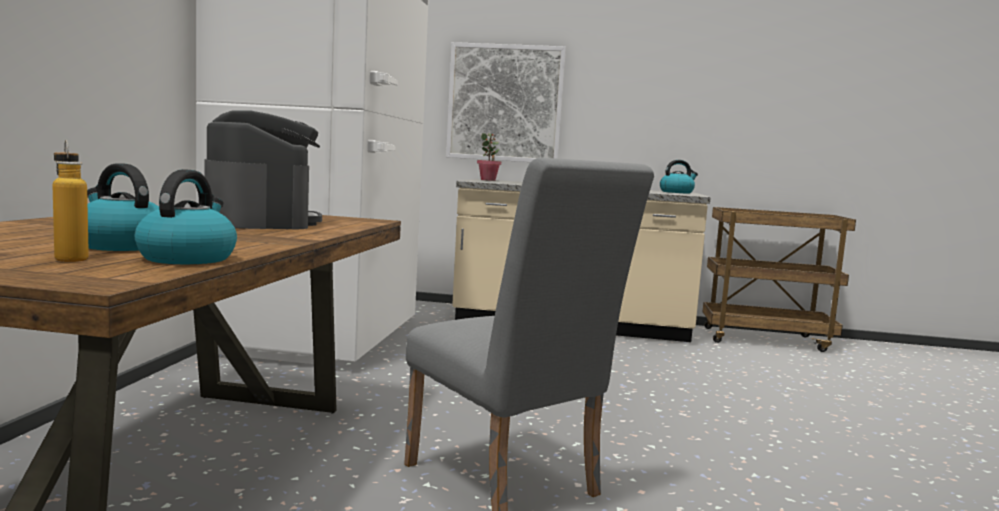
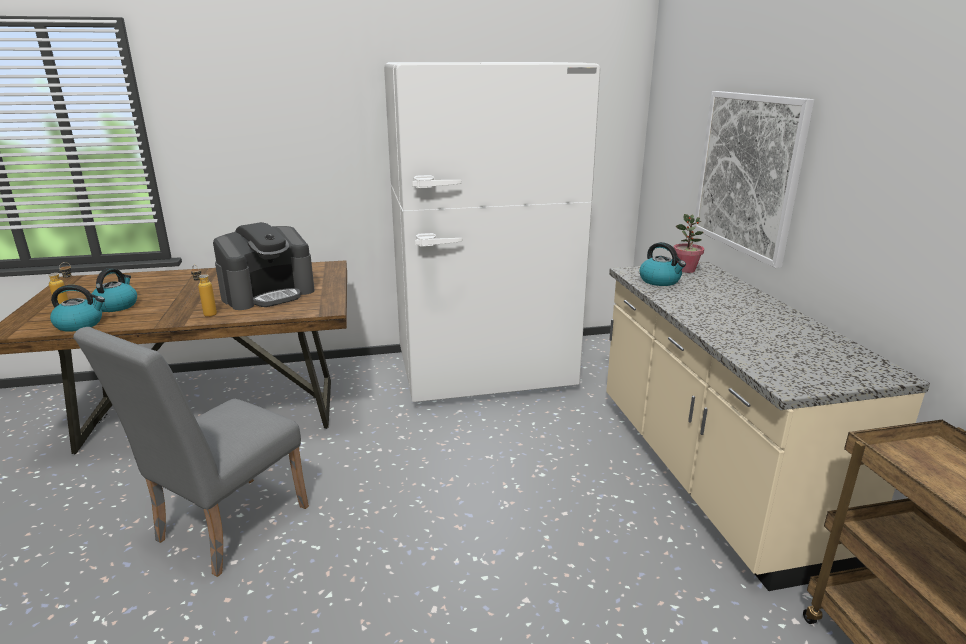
camera: 70 degrees right, 15 degrees up
kettle [660,160,698,194] -> kettle moved to [640,242,686,286]
none -> bottle [191,265,217,317]

